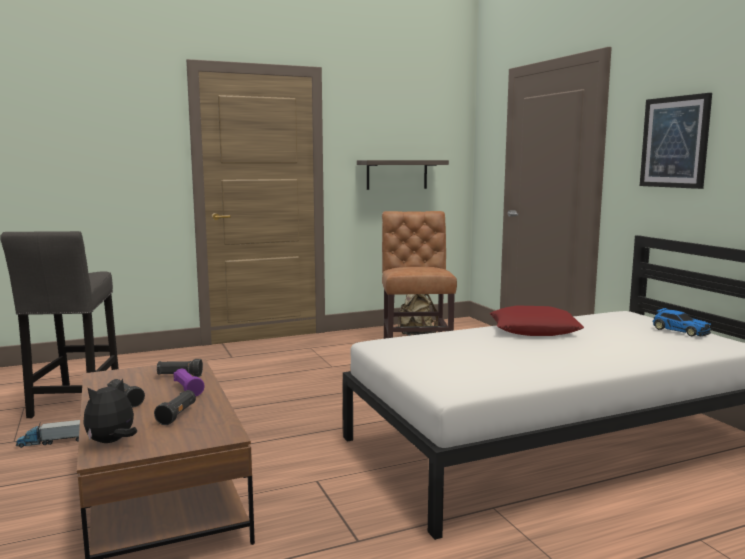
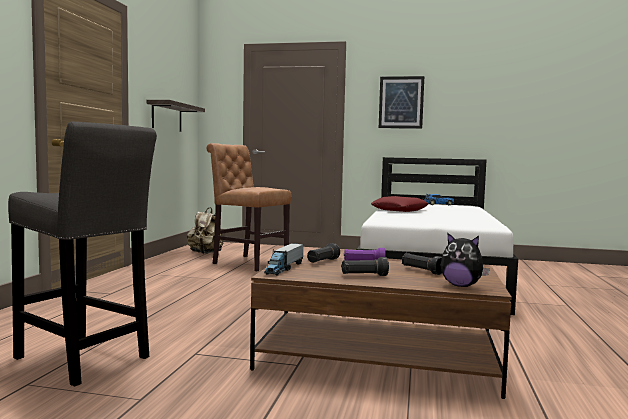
camera: 55 degrees left, 5 degrees down
toy truck [16,420,80,448] -> toy truck moved to [264,243,304,276]
plush toy [83,379,137,443] -> plush toy turned 45 degrees counterclockwise [441,233,490,287]

